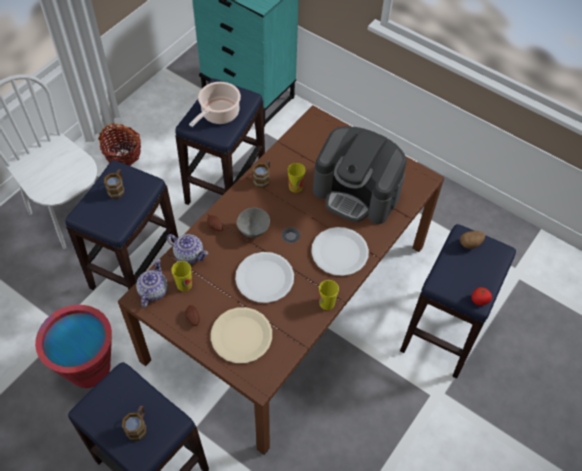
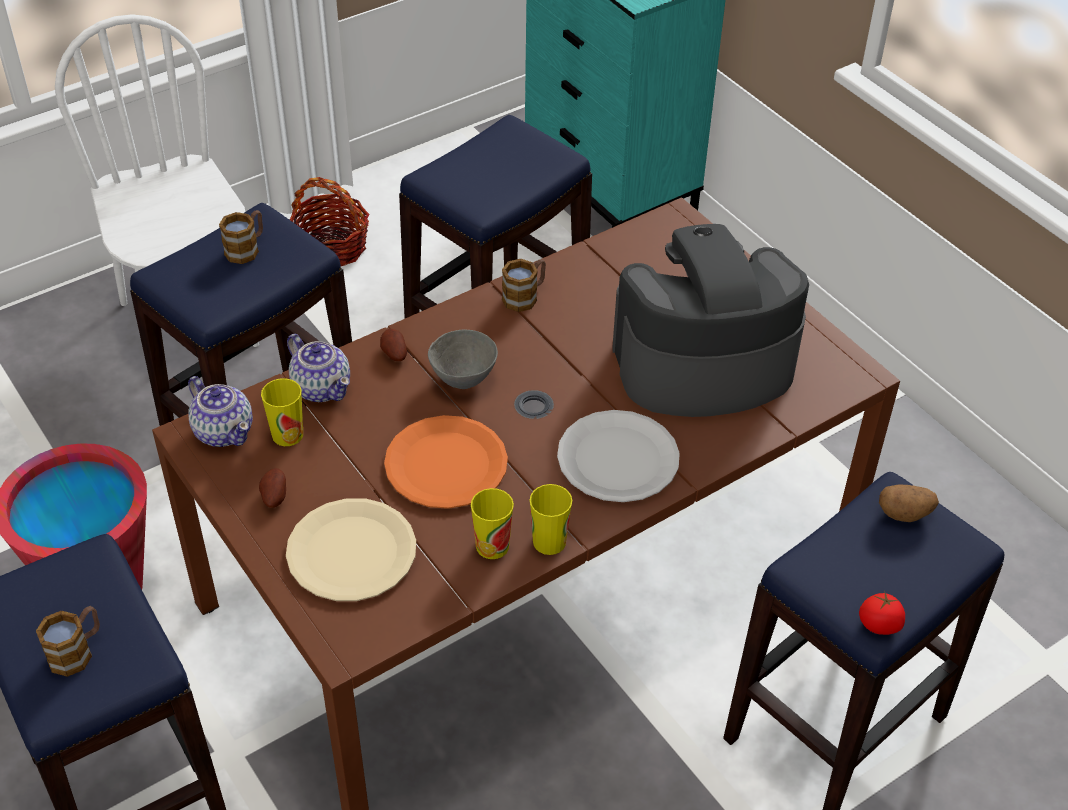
camera: 20 degrees right, 10 degrees down
teapot [136,259,168,308] -> teapot turned 105 degrees clockwise [188,376,253,447]
cooking pot [189,82,241,127] -> none
white plate [235,252,294,303] -> orange plate [384,415,508,509]
cup [288,163,306,193] -> cup moved to [471,488,514,559]
coffee machine [313,127,406,224] -> coffee machine turned 120 degrees clockwise [612,224,809,417]

